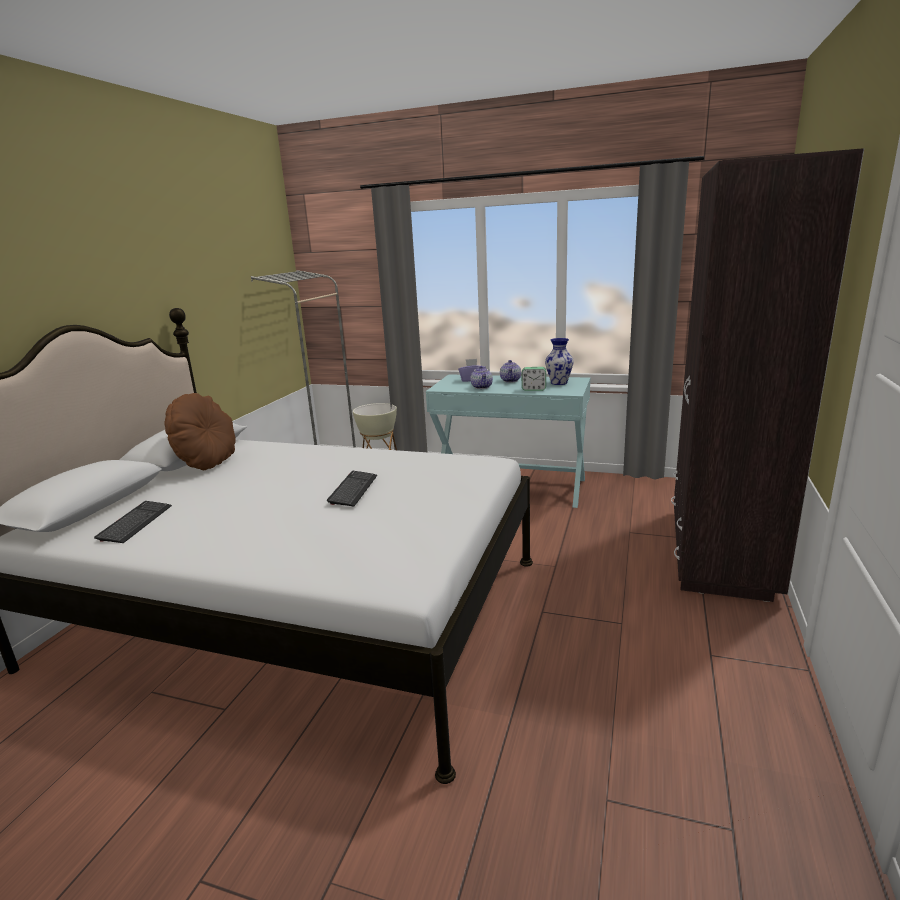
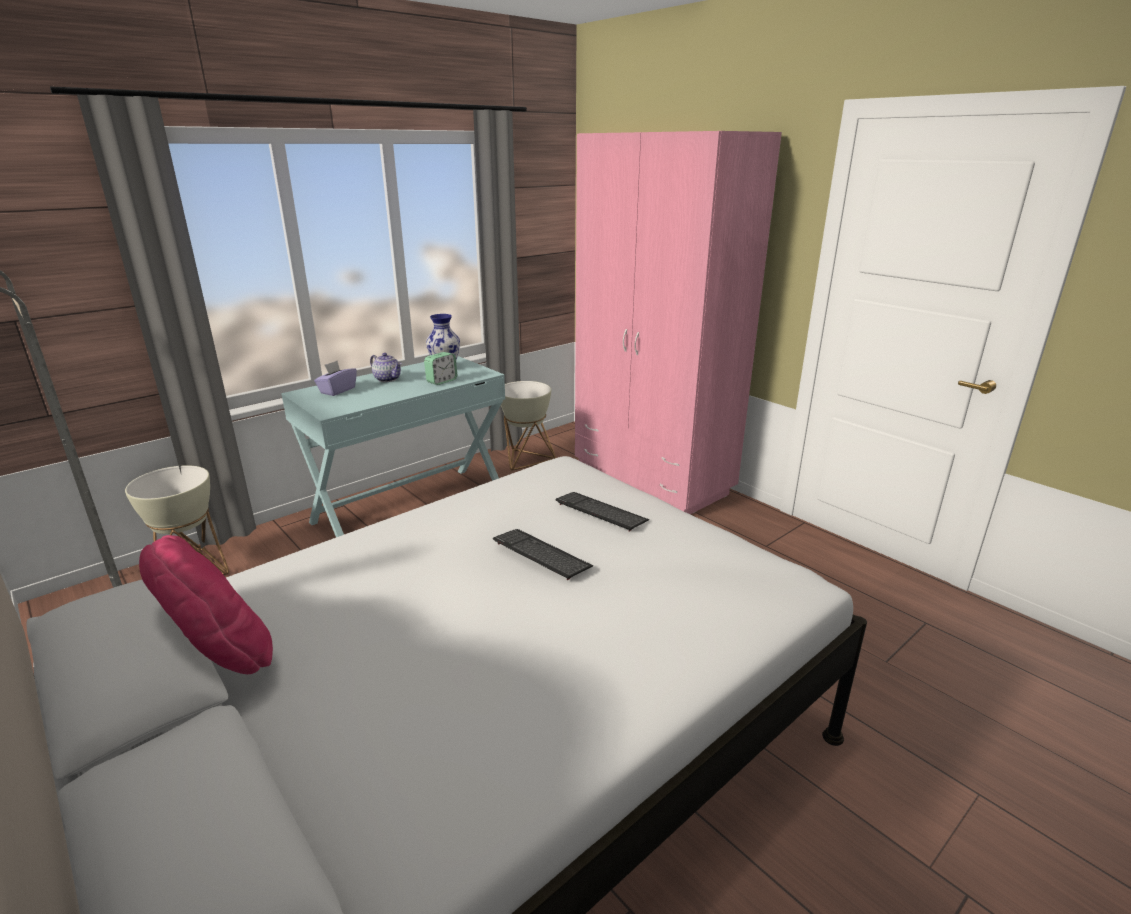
camera: 60 degrees left, 5 degrees up
keyboard [94,501,172,543] -> keyboard moved to [556,492,649,532]
brown pillow [164,393,236,470] -> pink pillow [139,535,273,674]
teapot [470,366,493,389] -> none
brown wardrobe [671,148,864,602] -> pink wardrobe [575,131,782,514]
none -> planter [501,381,556,470]

